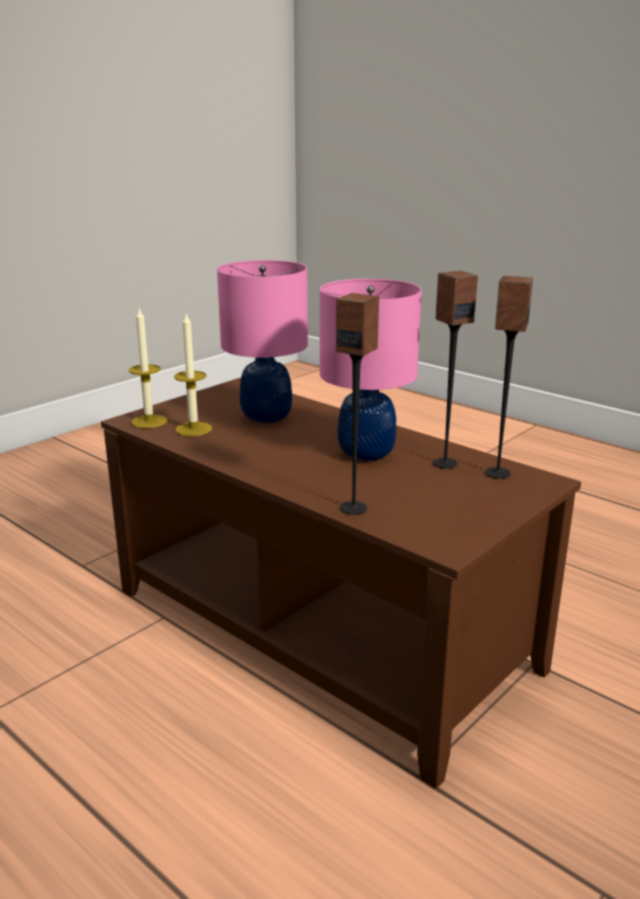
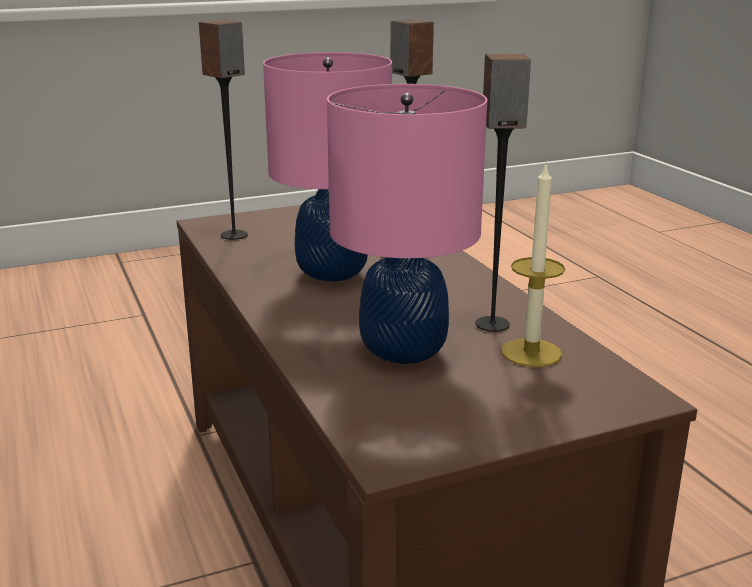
camera: 155 degrees left, 0 degrees up
candle [129,309,167,428] -> none
speaker [433,271,478,469] -> speaker moved to [475,53,531,332]

